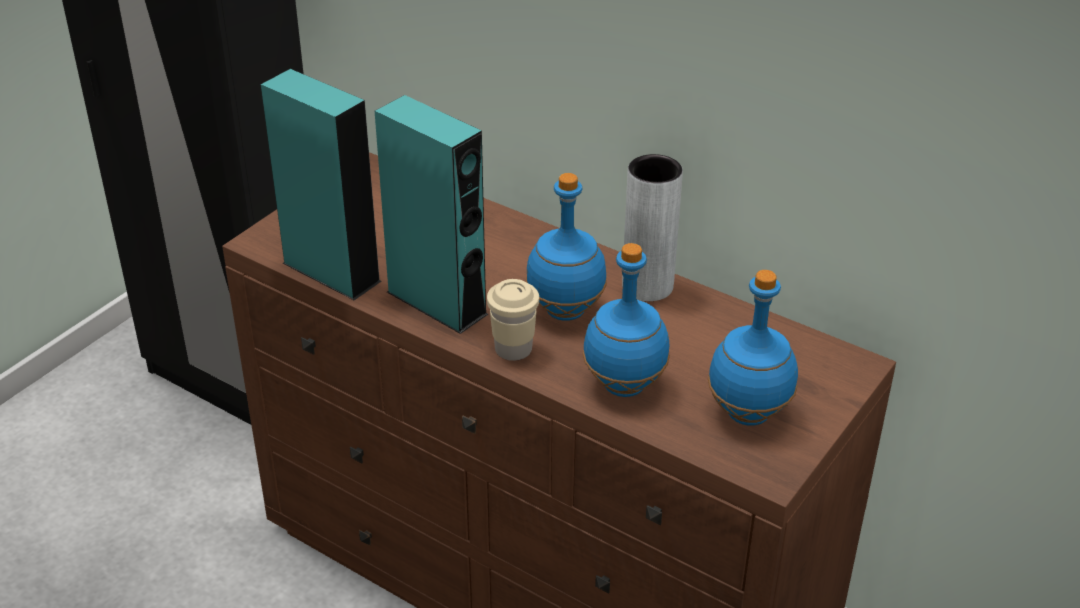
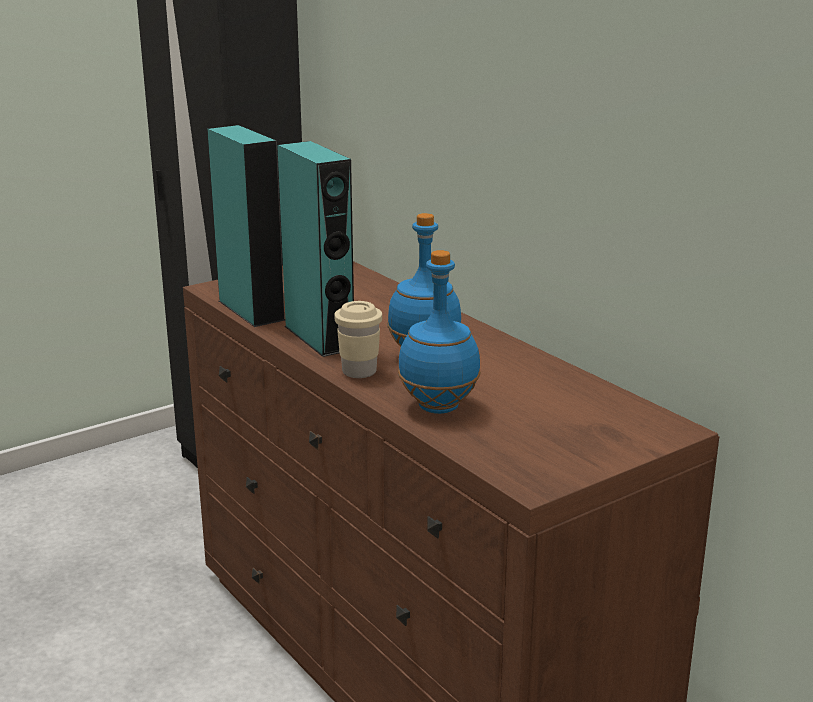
camera: 20 degrees right, 15 degrees down
grey vase [622,154,683,301] -> none
blue bottle [708,270,798,426] -> none

